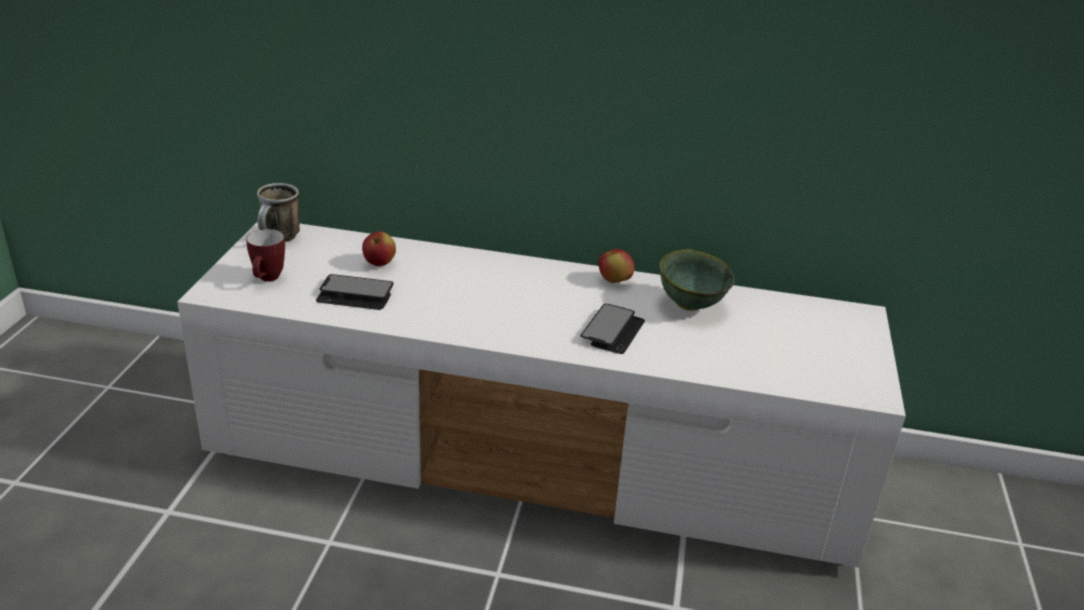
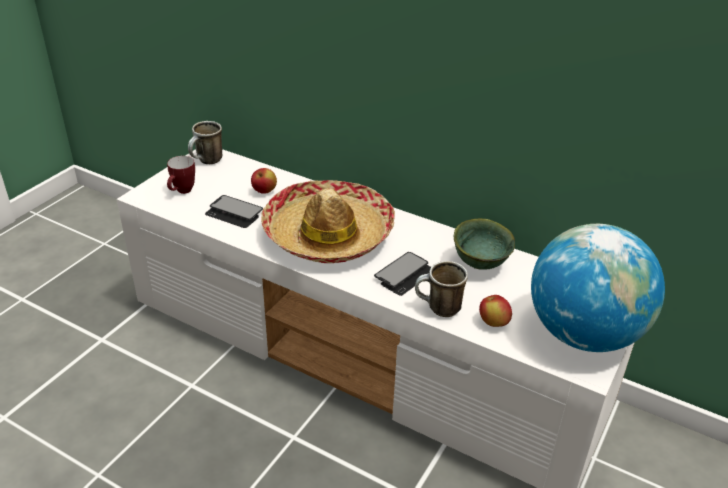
camera: 20 degrees right, 5 degrees up
apple [599,249,634,283] -> apple moved to [479,295,512,327]
none -> hat [261,180,395,263]
none -> mug [415,261,468,317]
none -> globe [531,224,665,352]

